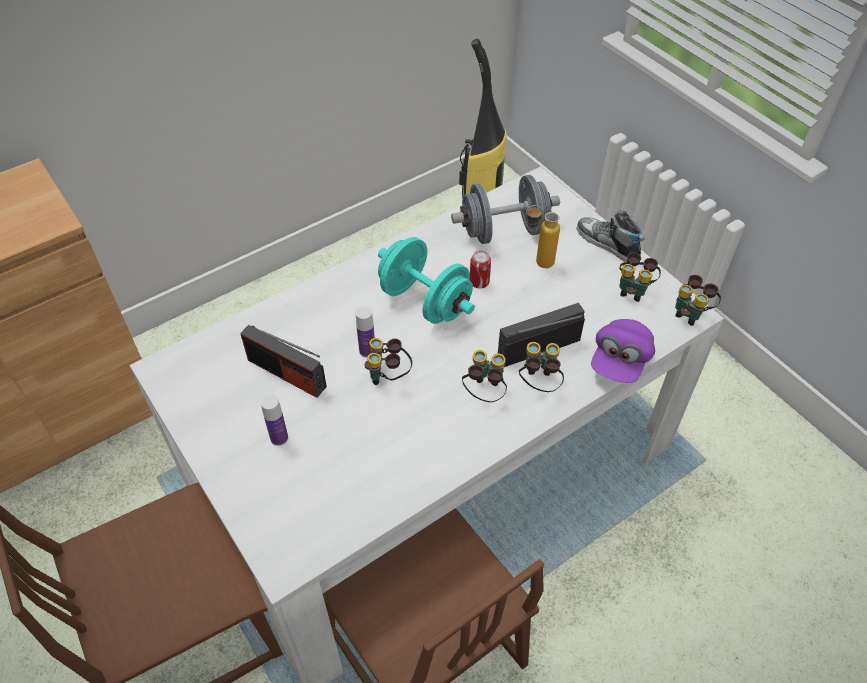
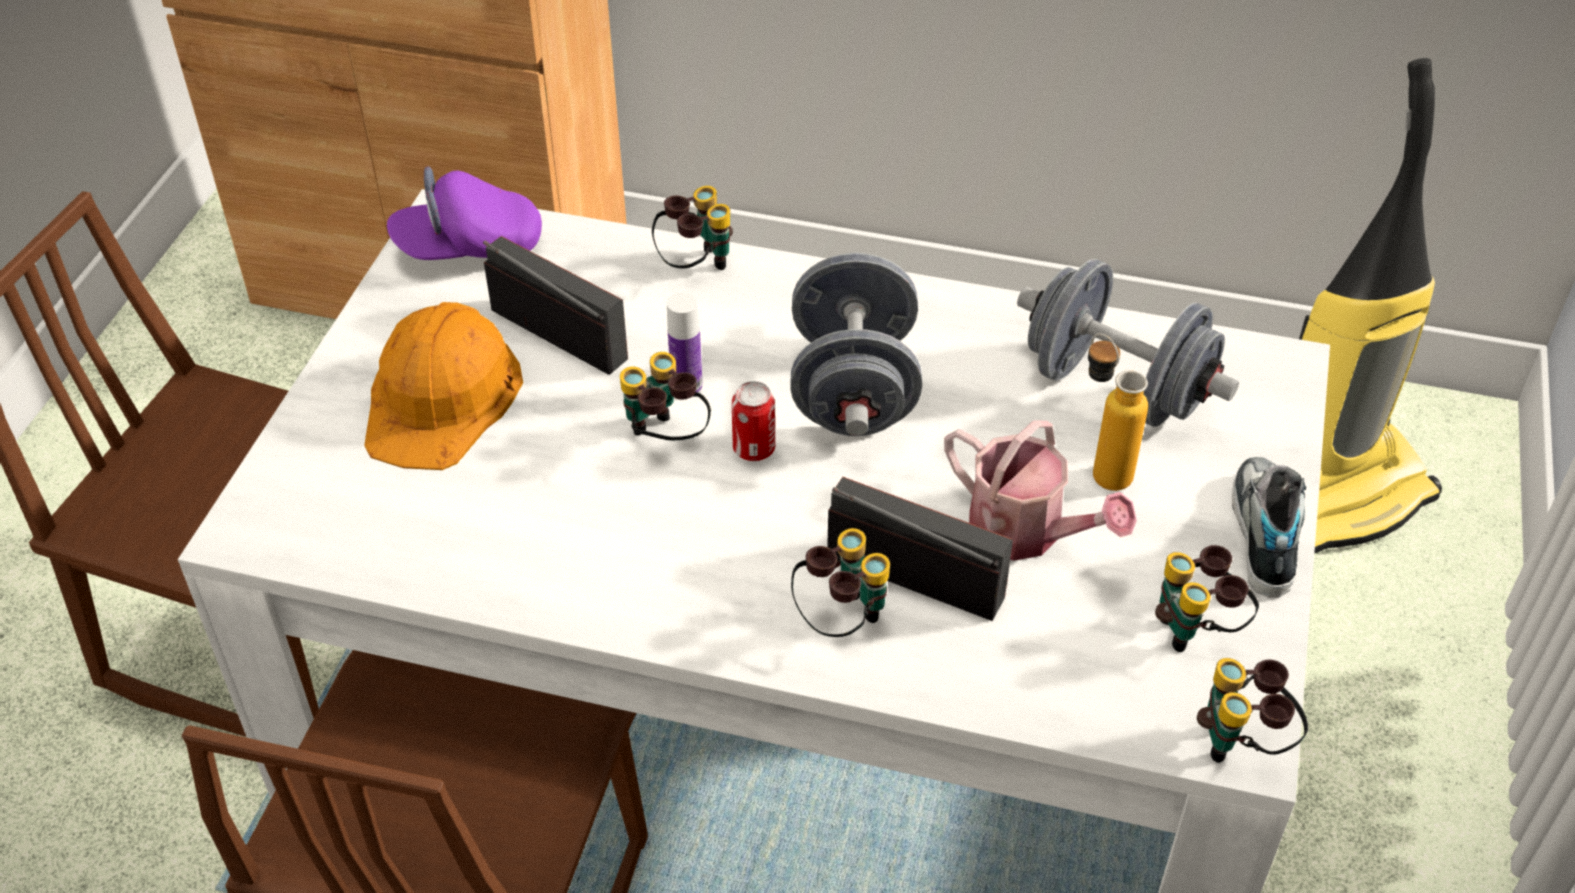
camera: 50 degrees right, 5 degrees down
radio [240,325,327,398] -> radio turned 135 degrees clockwise [483,236,628,375]
bottle [261,395,288,446] -> orange hard hat [364,302,523,470]
turquoise dumbbell [378,237,475,324] -> grey dumbbell [790,253,922,436]
binoculars [462,350,507,402] -> binoculars moved to [652,186,733,270]
can [470,251,491,288] -> can moved to [732,381,775,461]
purple cap [591,319,655,383] -> purple cap moved to [387,166,542,260]
none -> watering can [944,420,1137,561]

